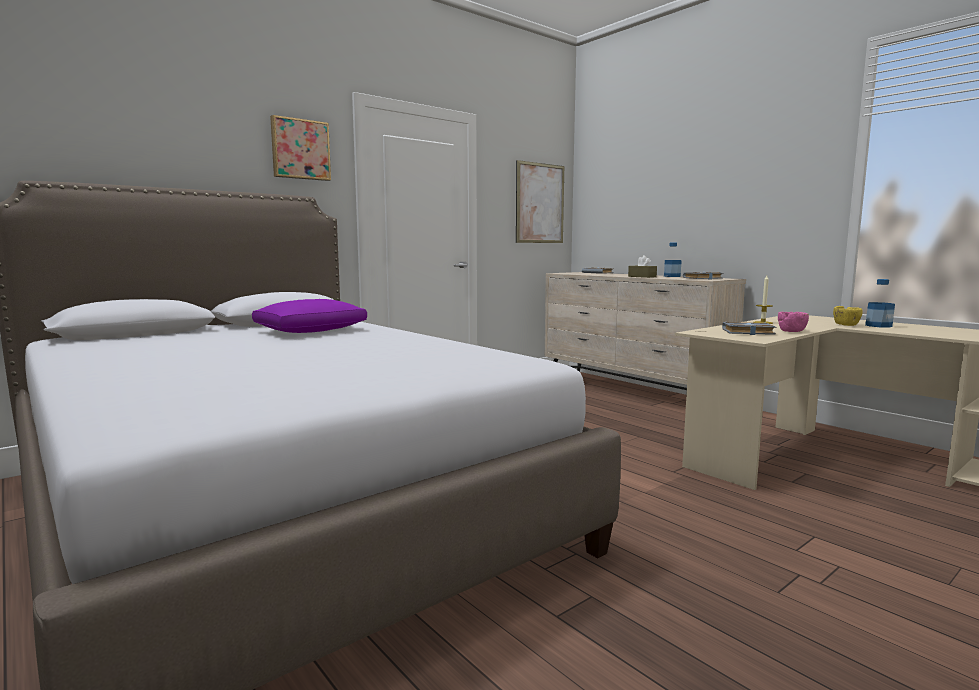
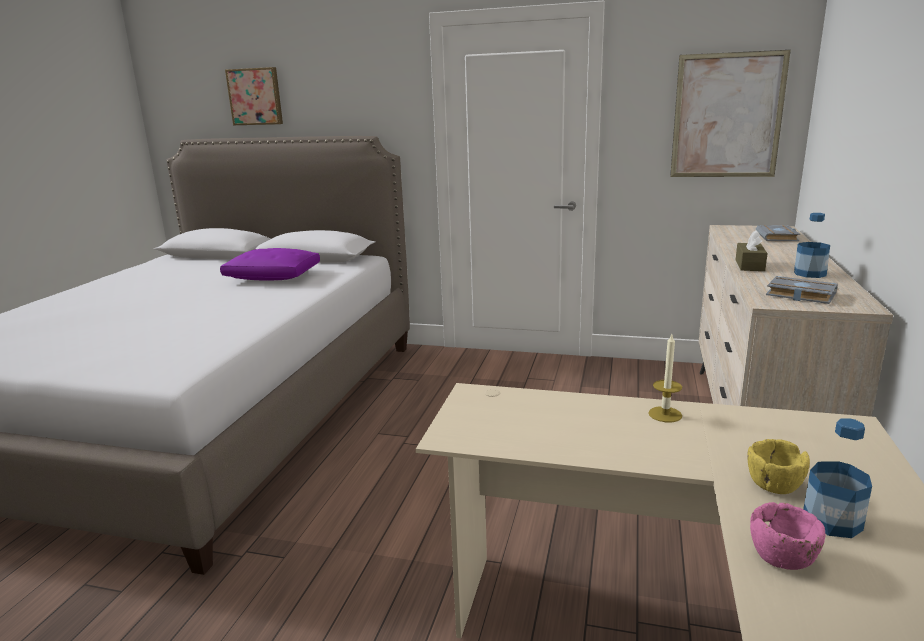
camera: 55 degrees right, 10 degrees up
picture [270,115,331,181] -> picture moved to [225,67,283,125]
grey book [722,322,776,335] -> none
pink bowl [778,312,809,332] -> pink bowl moved to [750,502,825,570]

